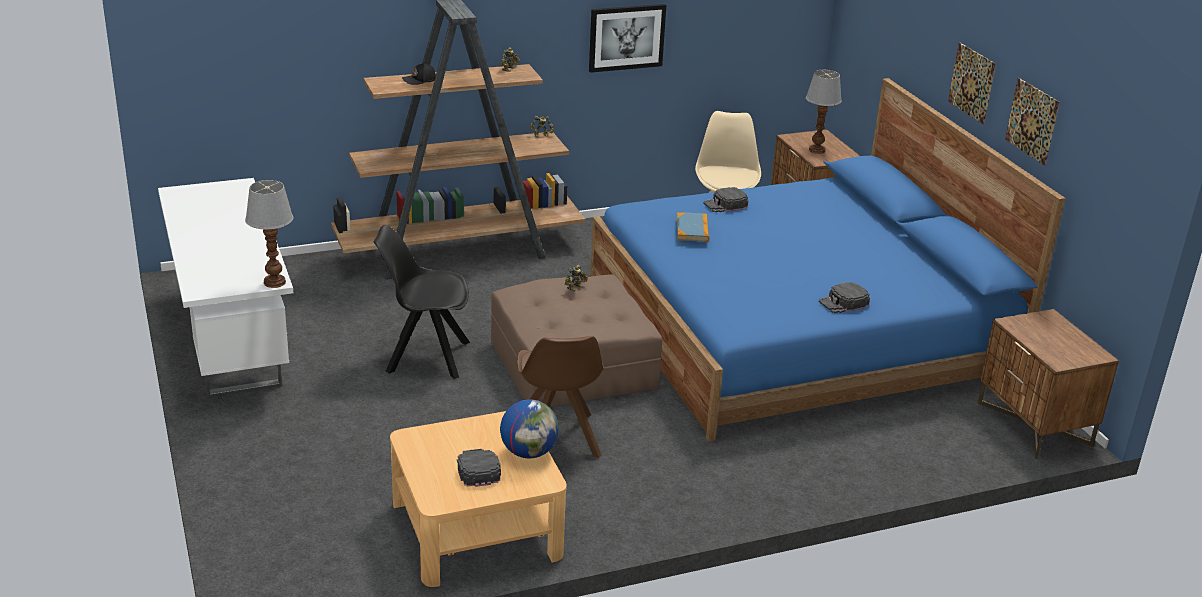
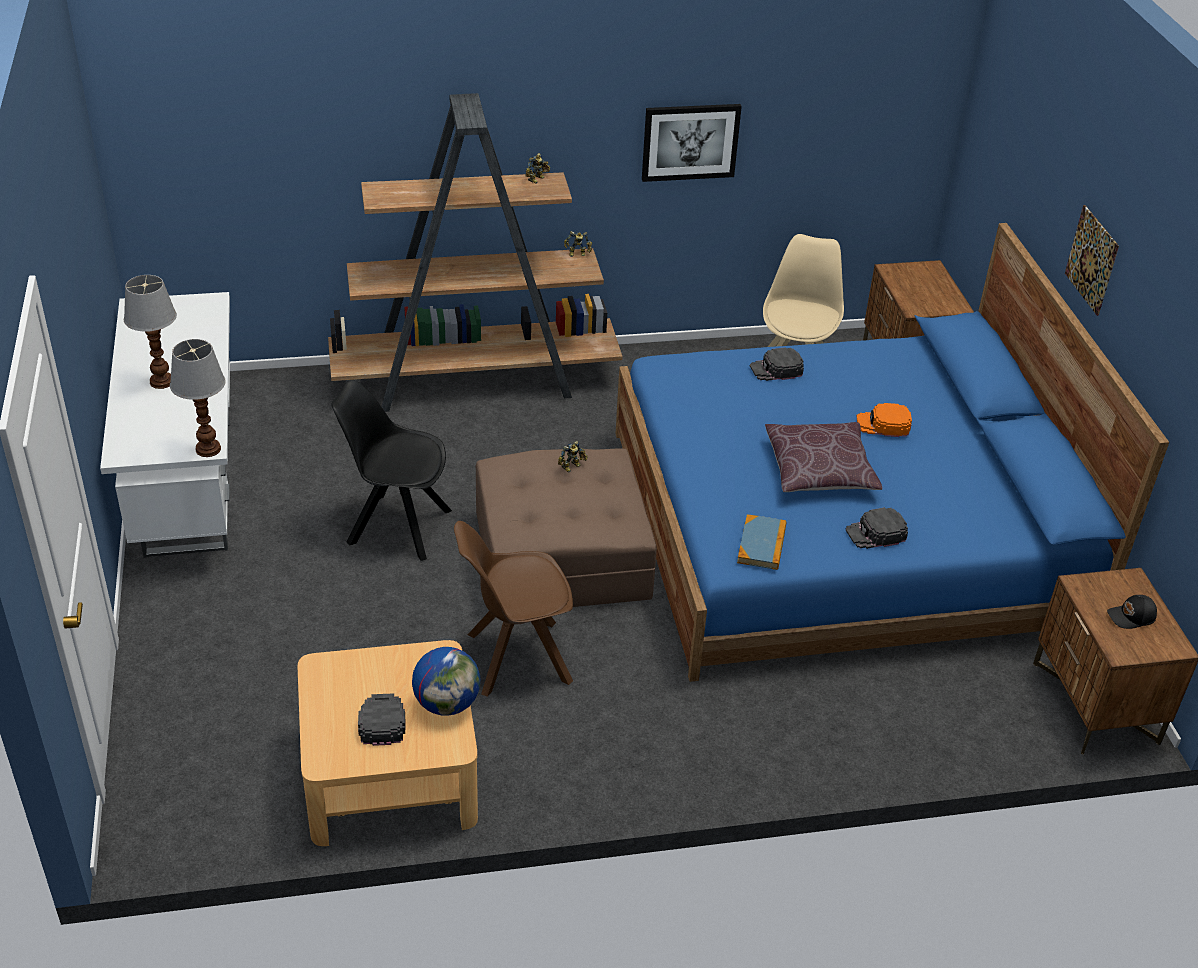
camera: 10 degrees right, 10 degrees up
black cap [402,63,436,85] -> black cap moved to [1107,595,1157,629]
brown chair [517,336,604,458] -> brown chair turned 75 degrees clockwise [454,521,573,697]
book [677,212,709,242] -> book moved to [737,514,786,570]
table lamp [806,70,842,154] -> table lamp moved to [124,275,177,389]
picture [1005,78,1060,165] -> none
none -> brown pillow [765,422,882,492]
none -> orange cap [857,403,912,437]

